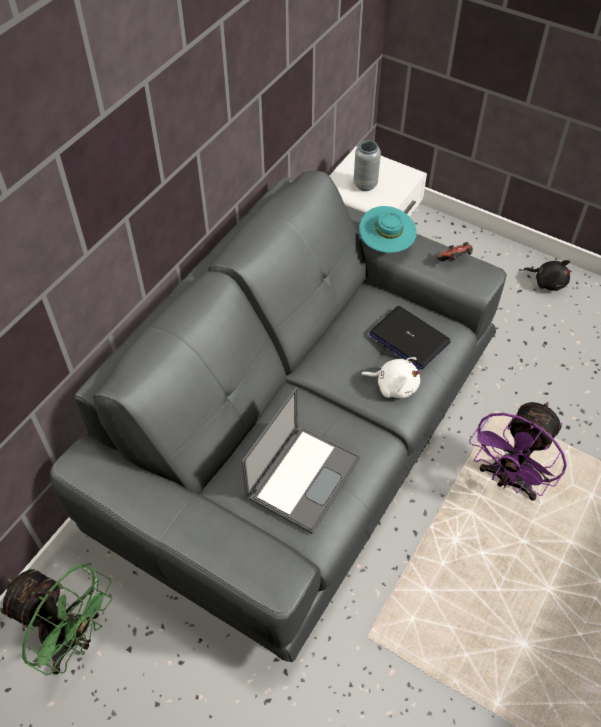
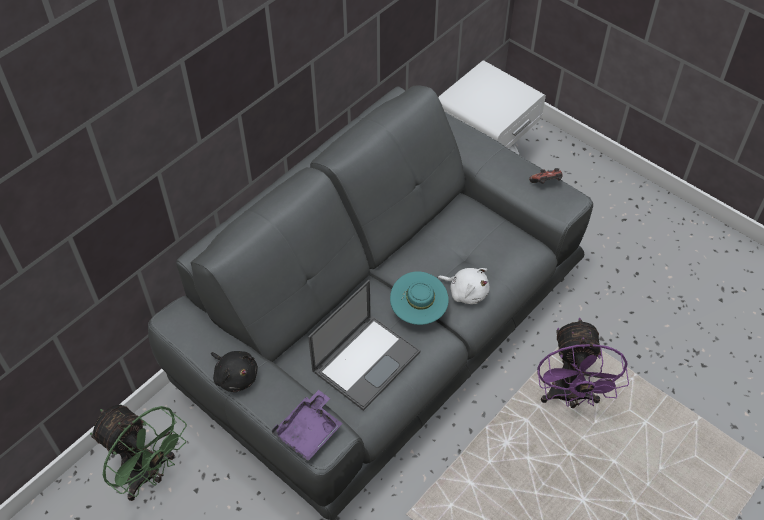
camera: 10 degrees right, 0 degrees up
grey vase [354,140,381,191] -> none
turquoise hat [359,206,417,253] -> turquoise hat moved to [390,271,449,325]
laptop [369,306,451,370] -> none
purple fan [469,402,567,501] -> purple fan turned 45 degrees counterclockwise [538,317,629,408]
black plush toy [524,260,571,291] -> black plush toy moved to [211,351,258,392]
none -> purple tray [272,390,343,461]

